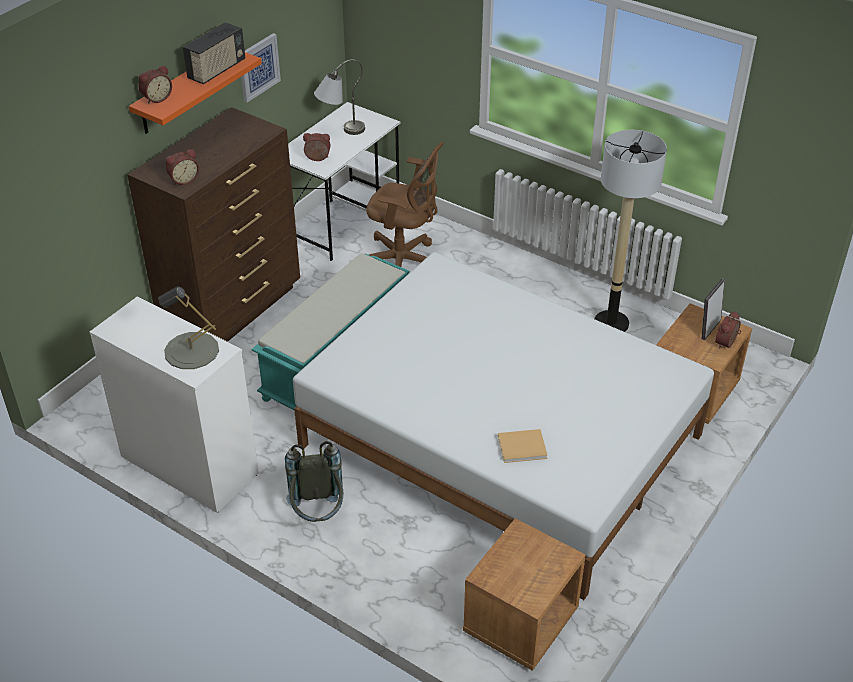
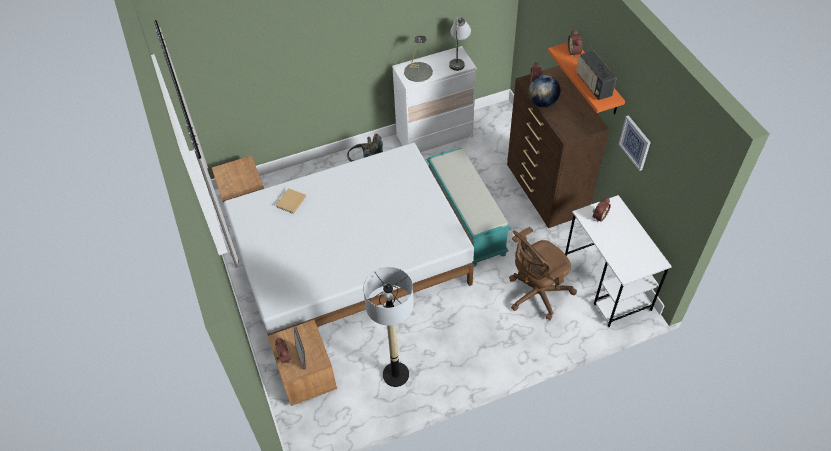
camera: 125 degrees right, 10 degrees up
grey table lamp [314,59,365,135] -> grey table lamp moved to [449,17,471,71]
none -> globe [528,75,561,107]

